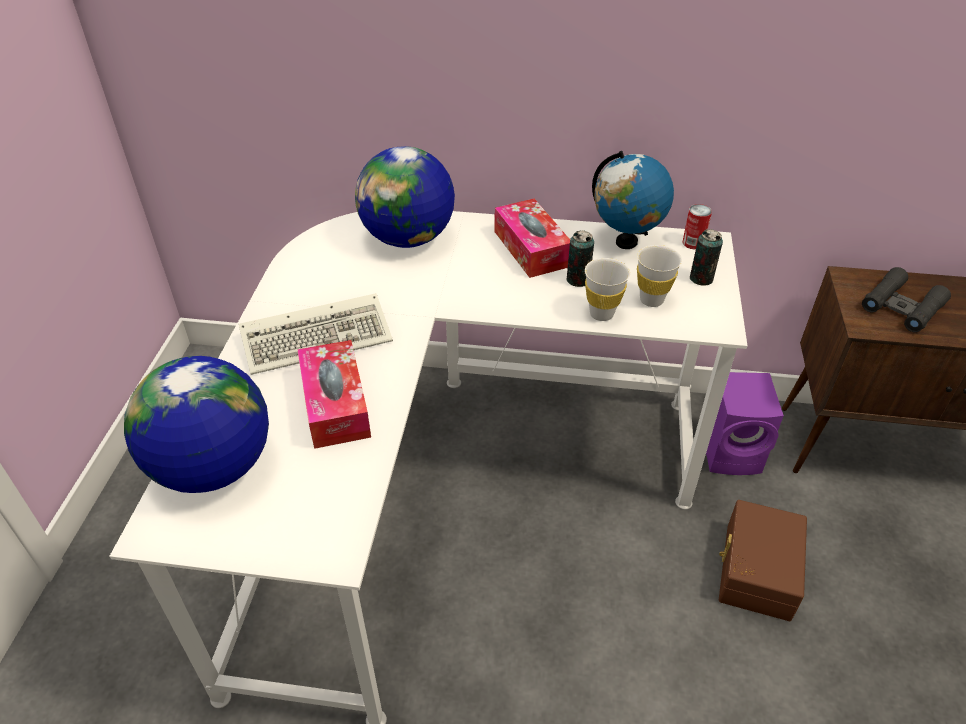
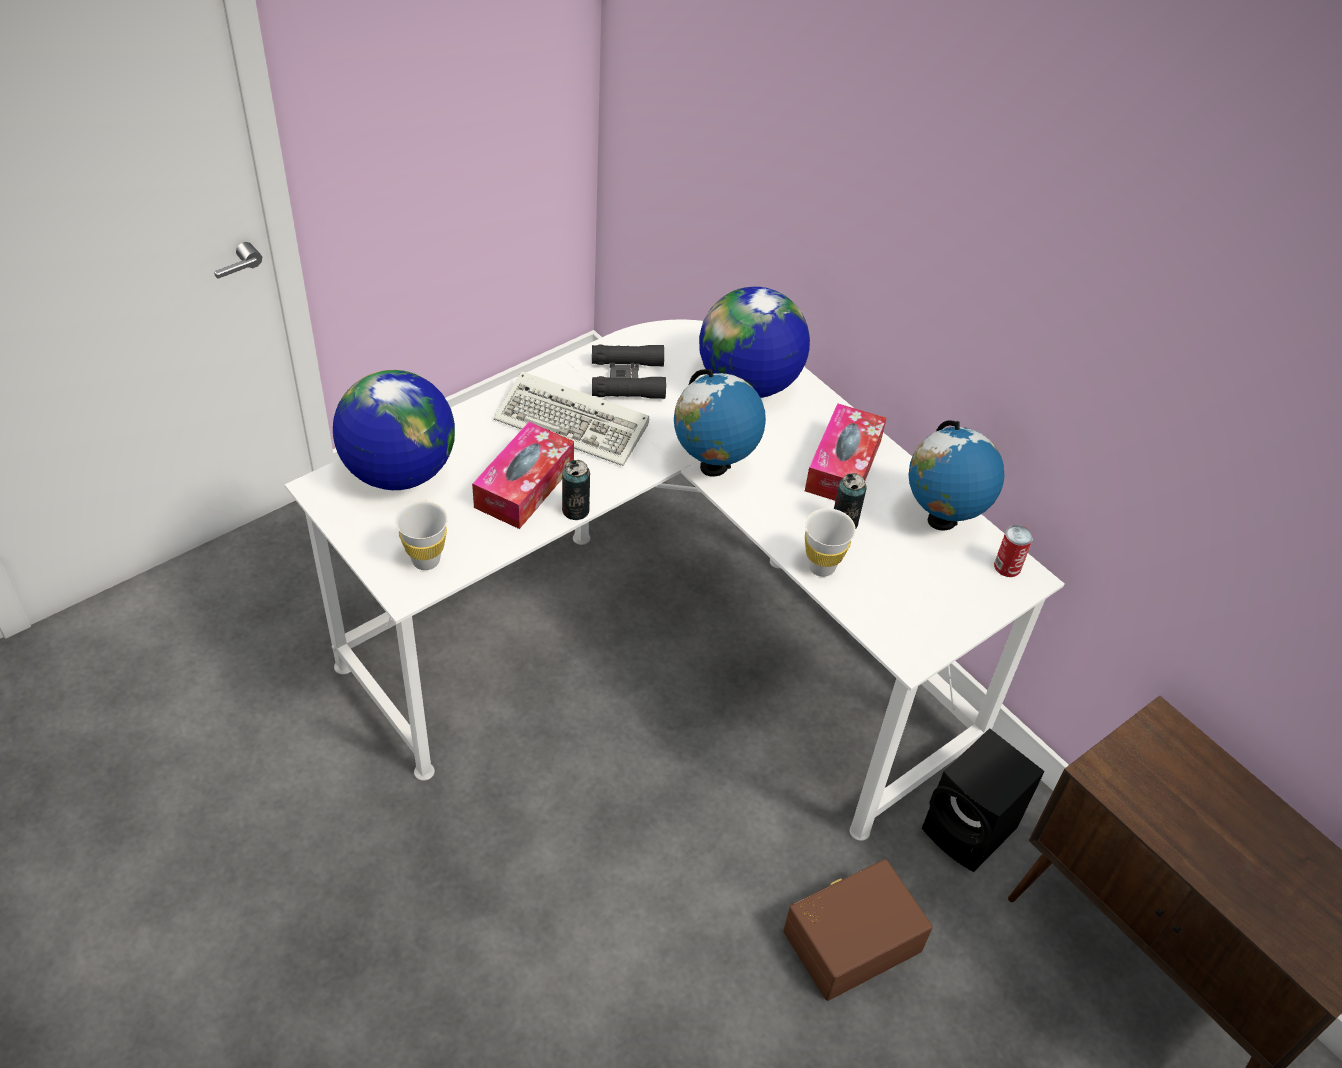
camera: 40 degrees right, 5 degrees up
white cup [637,245,682,307] -> white cup moved to [395,501,448,570]
can [690,229,723,286] -> can moved to [562,460,590,520]
purple speaker [706,372,784,475] -> black speaker [922,728,1045,872]
black binoculars [862,267,951,332] -> black binoculars moved to [592,345,666,399]
none -> globe [674,369,766,477]

